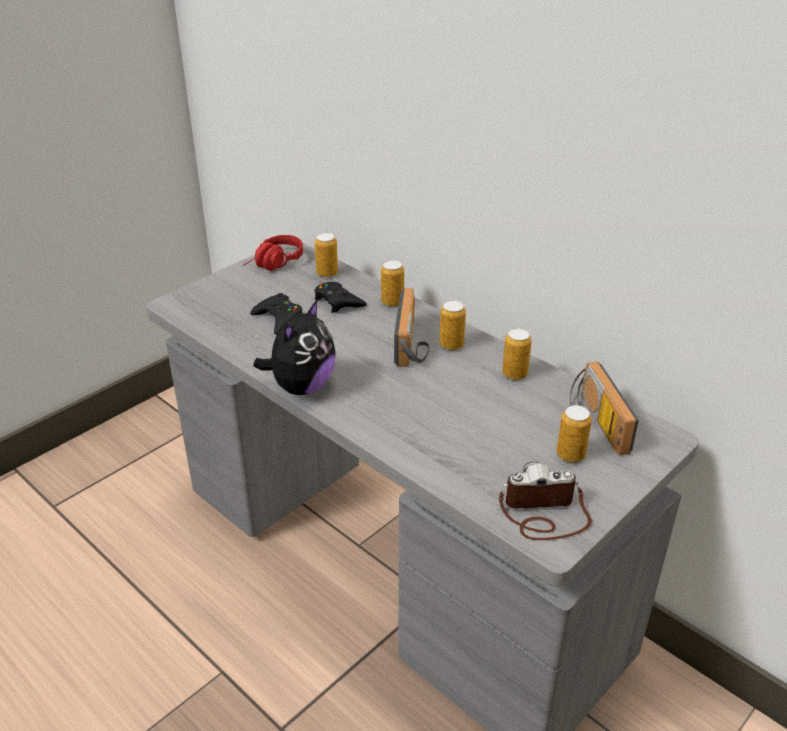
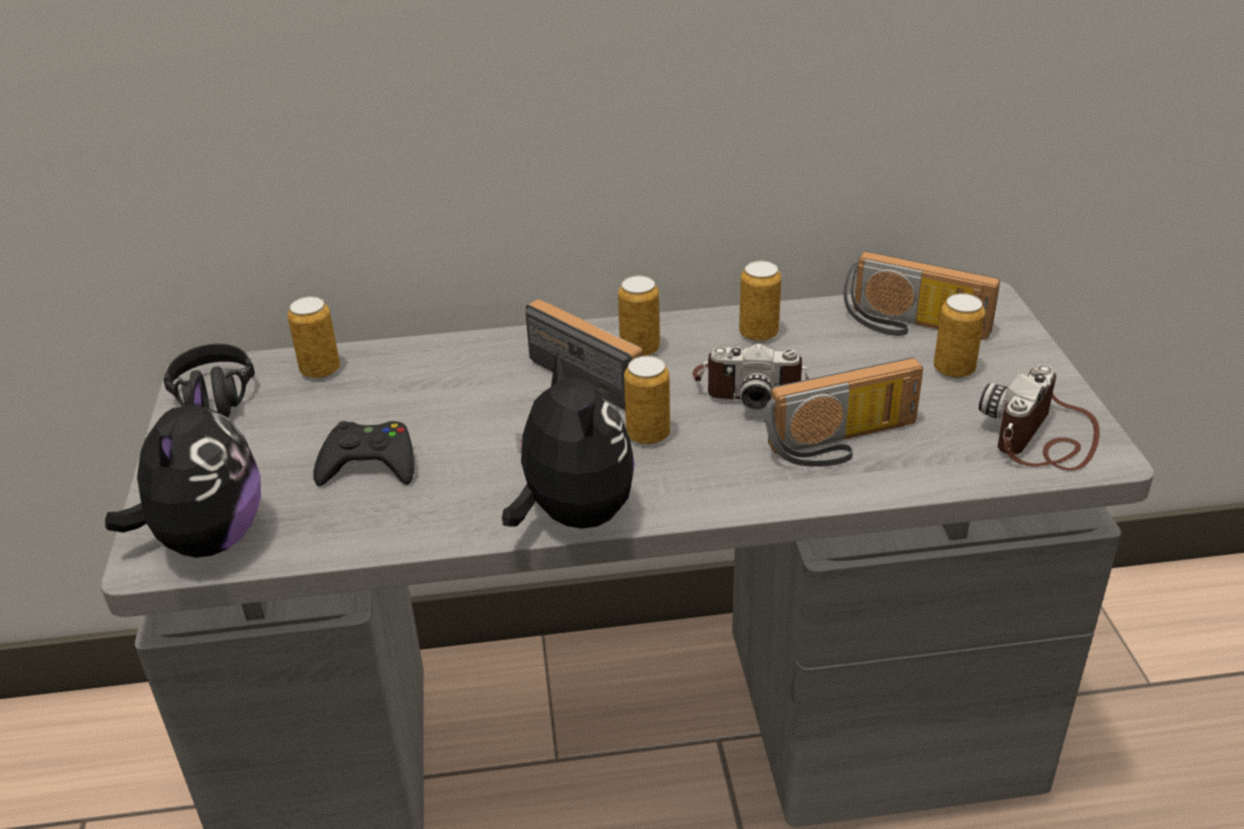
camera: 50 degrees left, 0 degrees up
red headphones [243,235,303,271] -> black headphones [163,344,255,417]
black game controller [315,282,367,313] -> none
can [381,260,404,307] -> can moved to [624,356,670,445]
none -> plush toy [105,375,261,558]
none -> camera [693,344,809,409]
none -> radio [765,357,923,467]

